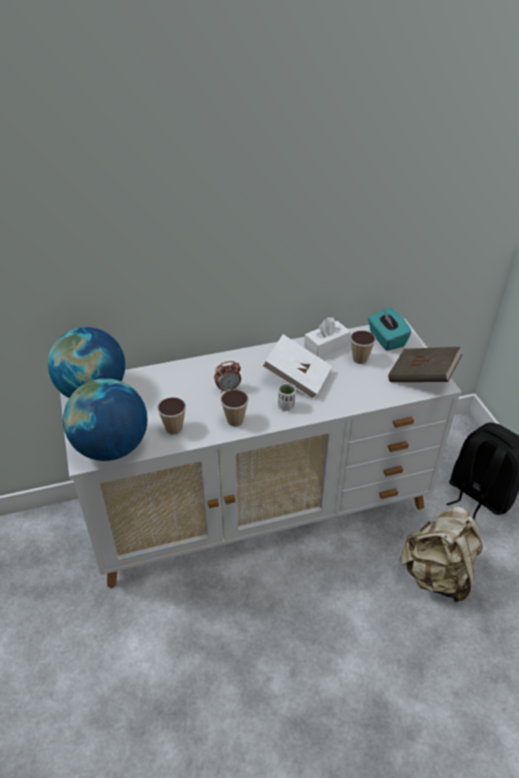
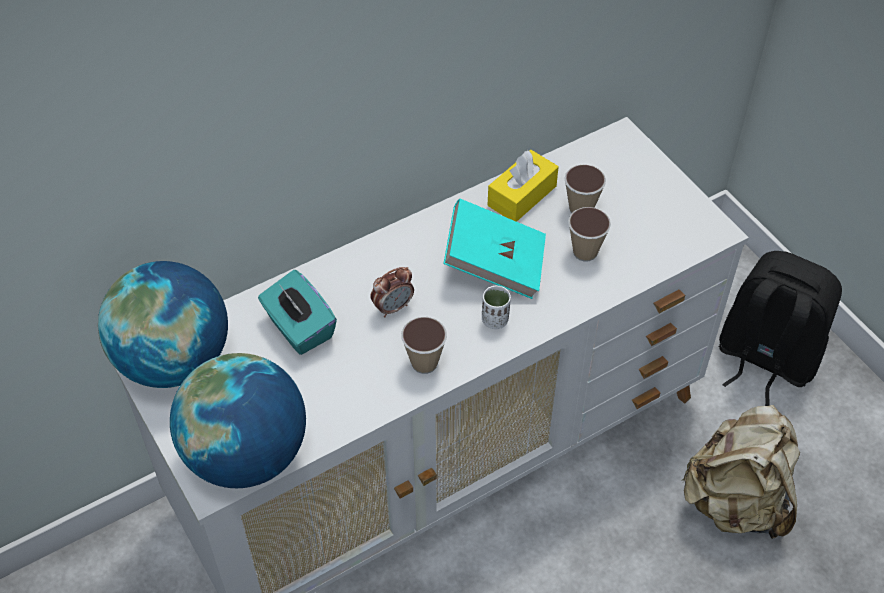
camera: 15 degrees left, 10 degrees up
cup [157,397,186,435] -> cup moved to [568,207,611,262]
white book [262,334,332,399] -> turquoise book [443,199,546,299]
white tissue box [304,317,351,358] -> yellow tissue box [488,150,559,222]
turquoise tissue box [368,308,412,351] -> turquoise tissue box moved to [258,270,337,355]
brown book [388,347,462,382] -> none

